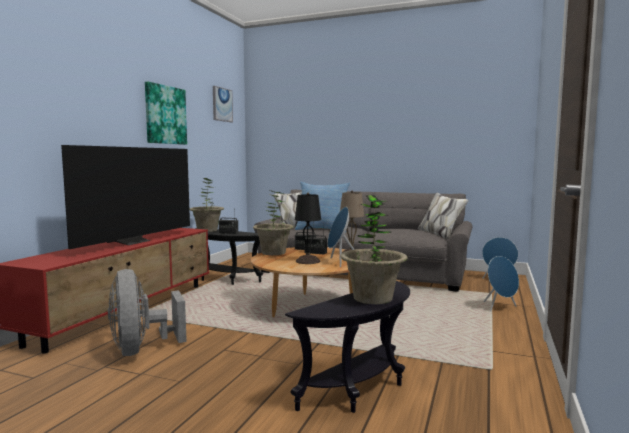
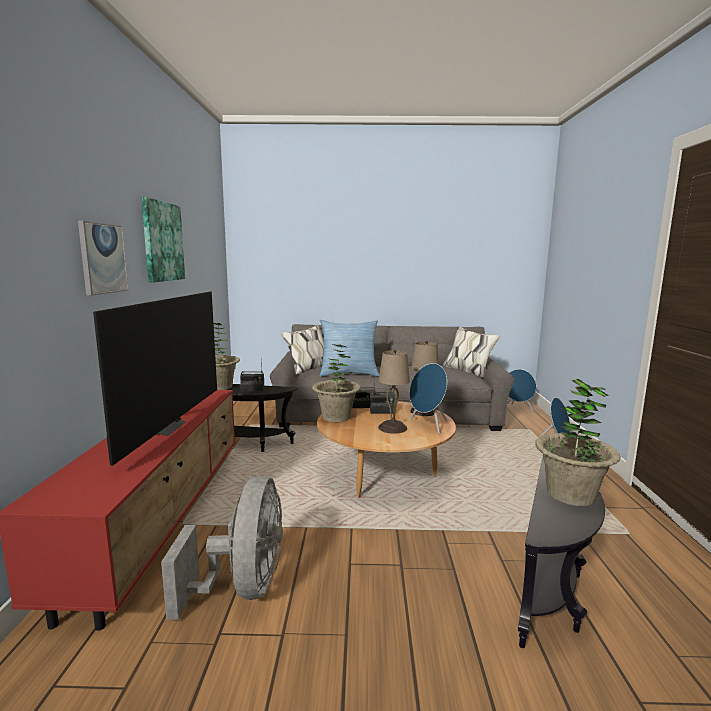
camera: 20 degrees left, 5 degrees up
grey fan [108,269,187,356] -> grey fan turned 135 degrees counterclockwise [161,476,283,619]
picture [213,86,233,122] -> picture moved to [78,221,128,295]
black table lamp [295,193,321,264] -> beige table lamp [378,350,410,434]

